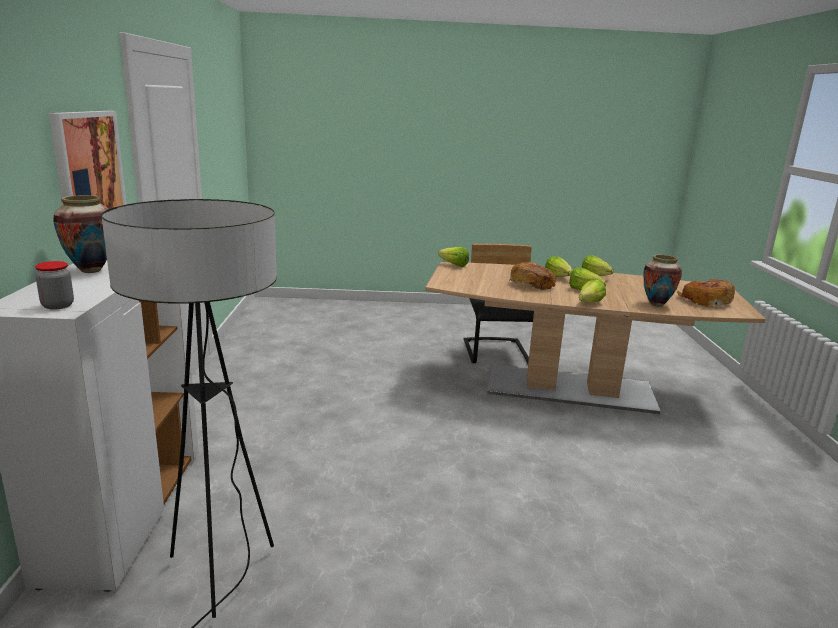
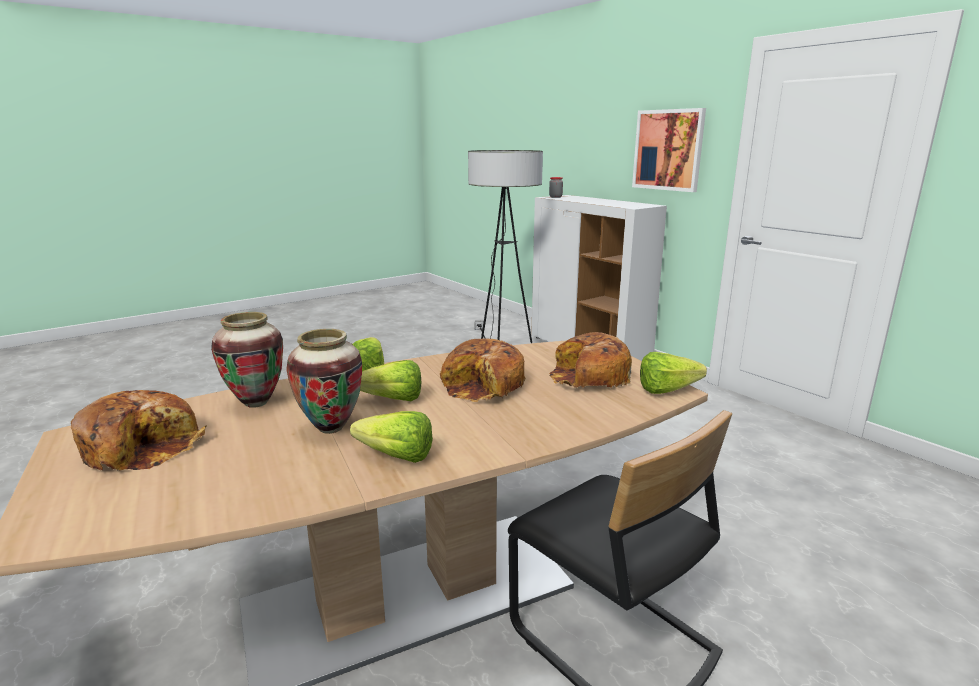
camera: 145 degrees right, 0 degrees up
vase [53,195,108,273] -> vase moved to [286,329,362,434]
lettuce [545,256,572,277] -> none
none -> bread [549,332,632,388]

